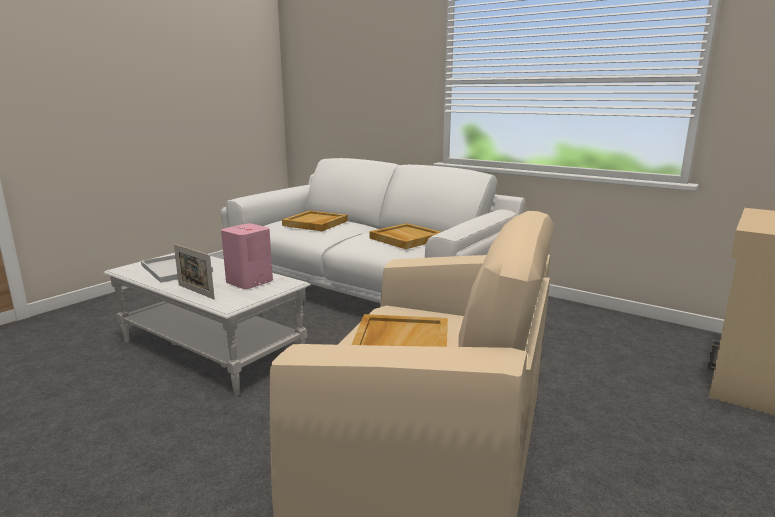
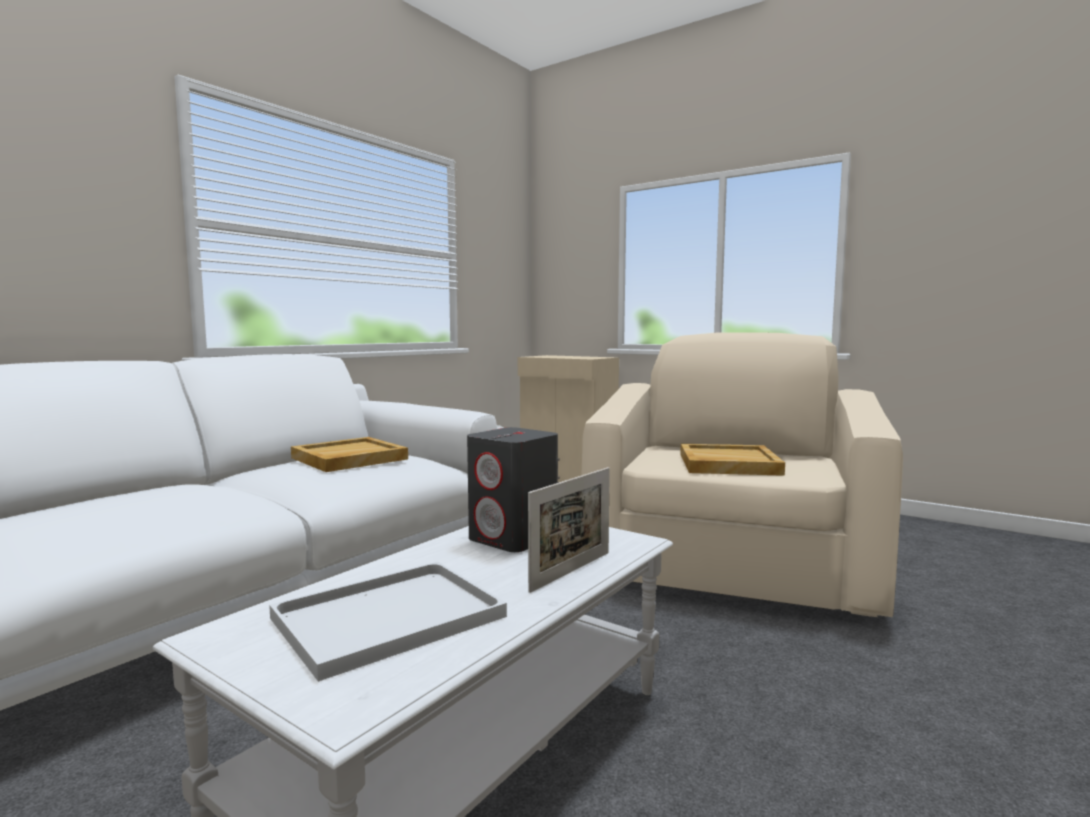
camera: 90 degrees left, 10 degrees down
pink speaker [221,223,273,289] -> grey speaker [467,427,558,552]
beige tray [282,210,348,231] -> none

